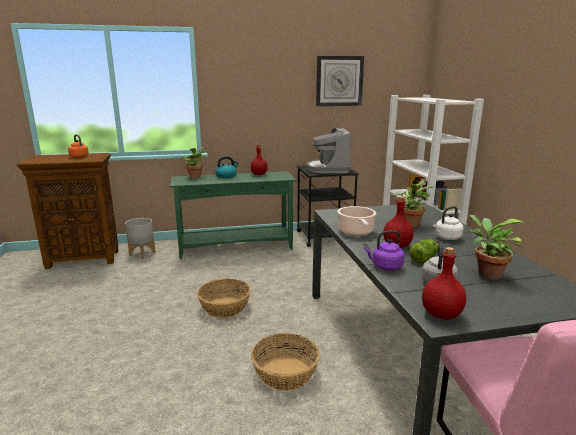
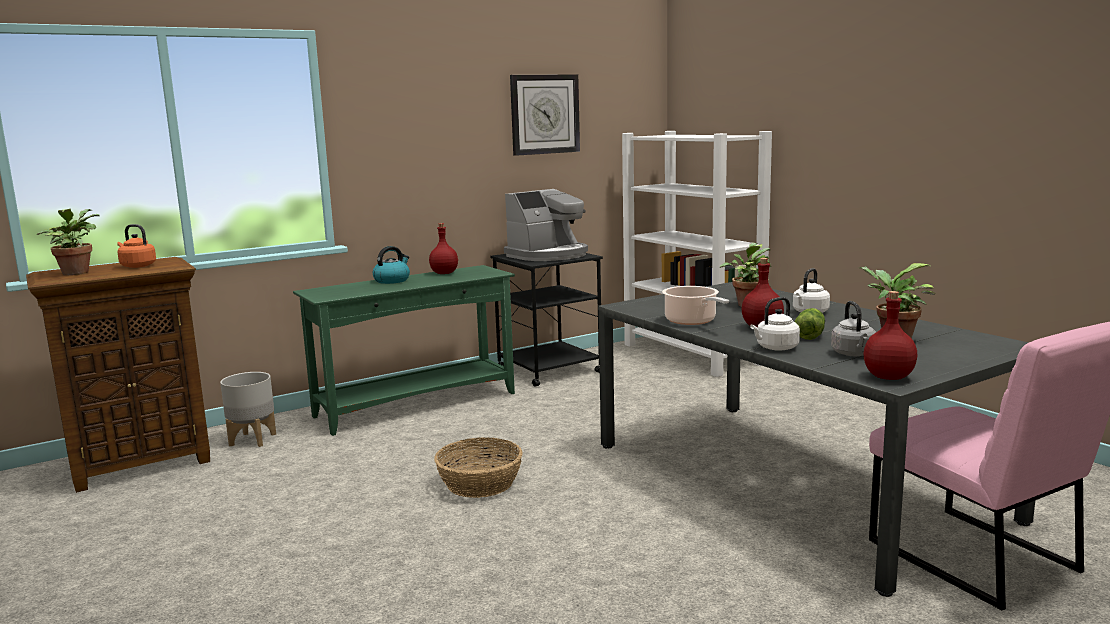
camera: 20 degrees left, 5 degrees down
potted plant [181,147,207,179] -> potted plant moved to [36,209,99,275]
basket [251,333,320,391] -> none
coffee machine [306,128,351,173] -> coffee machine turned 105 degrees counterclockwise [504,189,588,261]
purple kettle [364,230,405,270] -> white kettle [750,297,800,351]

